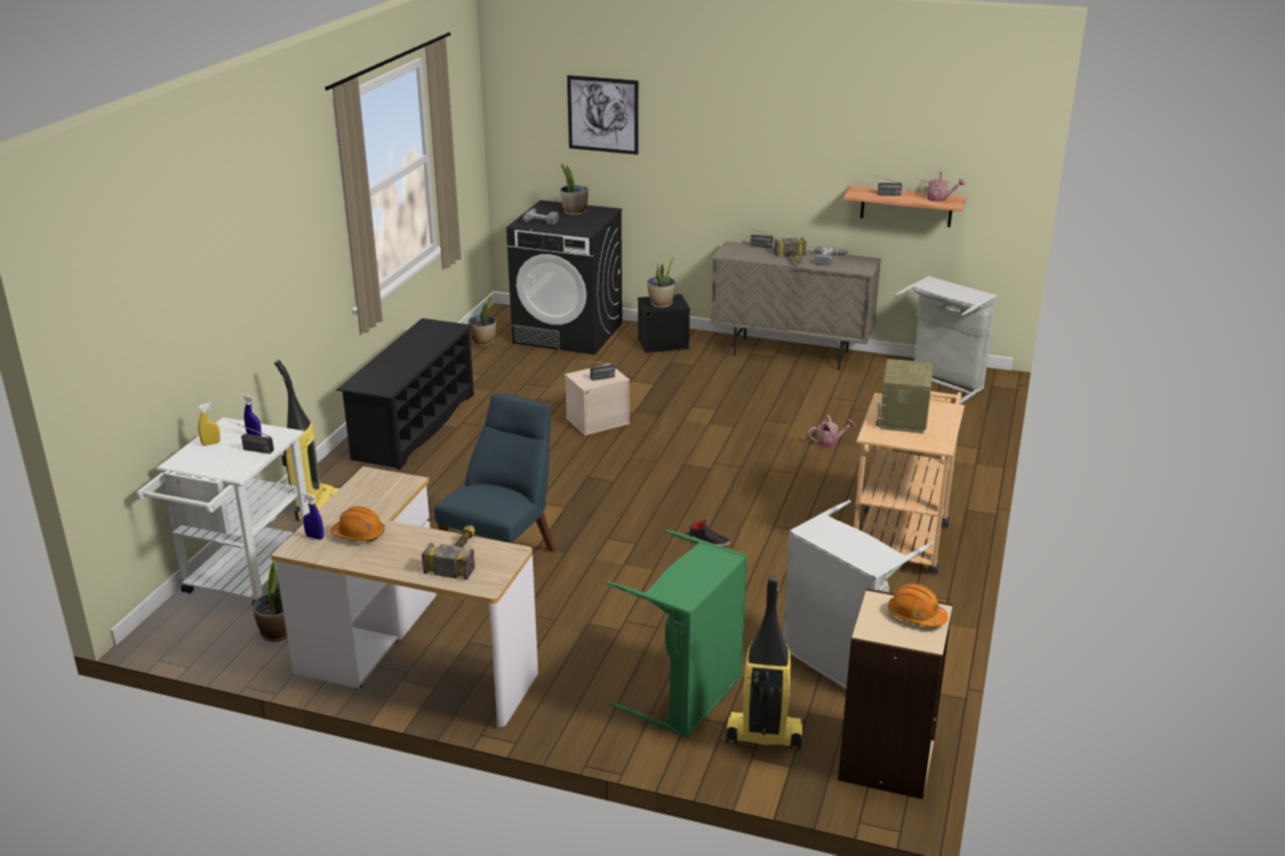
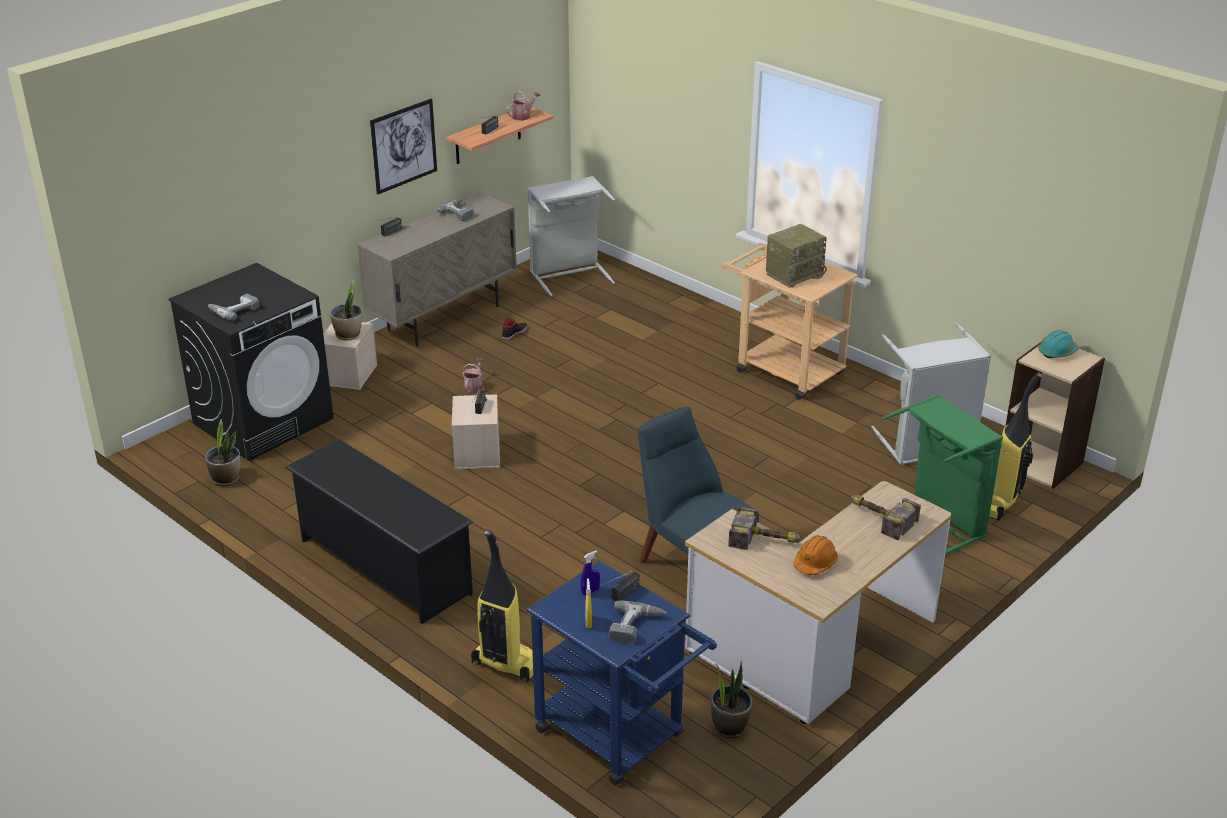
camera: 65 degrees left, 5 degrees up
white cart [137,417,309,606] -> blue cart [526,561,717,785]
blue spray bottle [302,493,324,540] -> none
potted plant [560,163,588,216] -> none
picture [567,75,639,155] -> picture moved to [370,99,437,194]
black storage box [638,294,690,353] -> beige storage box [323,322,377,390]
black shoe [689,519,730,546] -> black shoe moved to [502,318,528,340]
hammer [774,237,806,264] -> hammer moved to [728,506,801,550]
watering can [809,415,855,448] -> watering can moved to [462,358,484,394]
radio [875,359,933,434] -> radio turned 75 degrees counterclockwise [766,224,827,288]
orange hard hat [888,583,948,627] -> turquoise hard hat [1038,330,1078,358]
none -> power drill [609,601,667,644]

